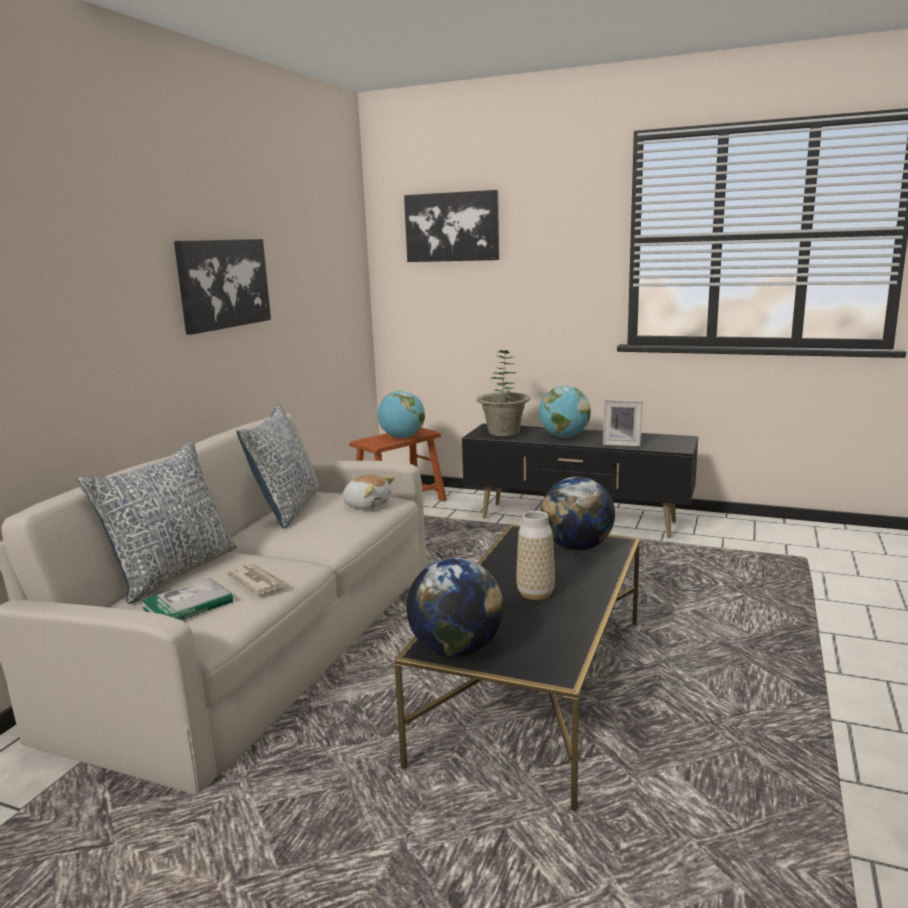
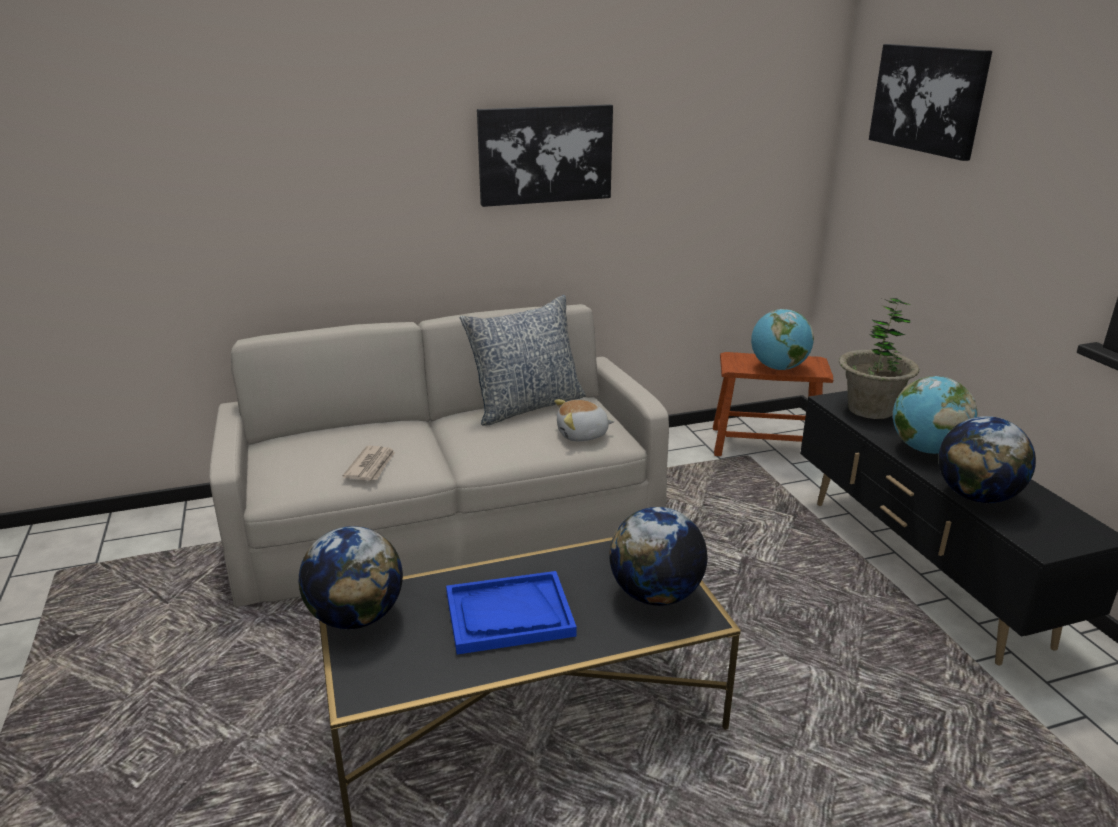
camera: 50 degrees right, 10 degrees up
pillow [77,441,237,604] -> none
book [141,578,233,620] -> none
plush toy [342,475,395,510] -> plush toy turned 90 degrees clockwise [554,399,615,441]
vase [516,511,555,601] -> blue tray [446,571,577,655]
picture frame [603,400,642,447] -> globe [938,416,1036,503]

